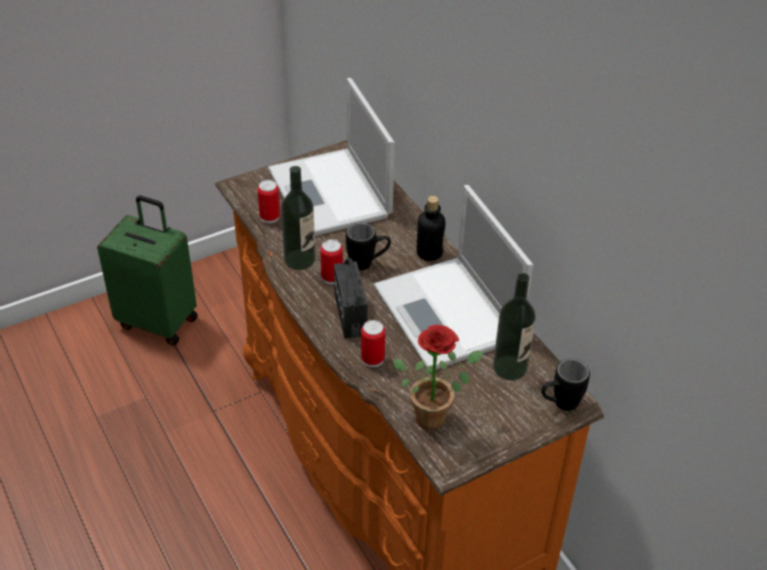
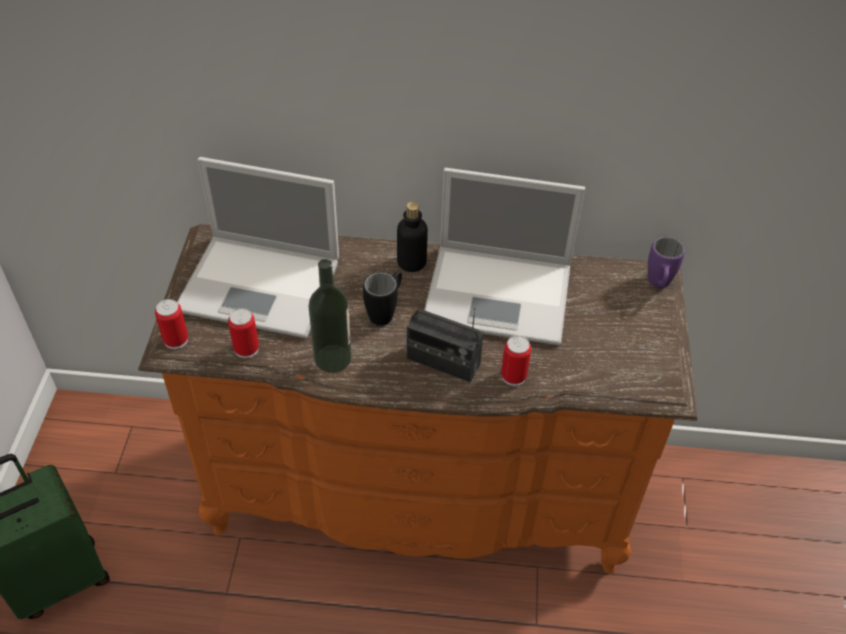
camera: 55 degrees left, 5 degrees up
can [320,239,343,284] -> can moved to [155,299,188,349]
potted plant [393,325,483,430] -> none
bottle [493,273,536,380] -> none
black mug [541,359,590,411] -> purple mug [648,236,685,288]

